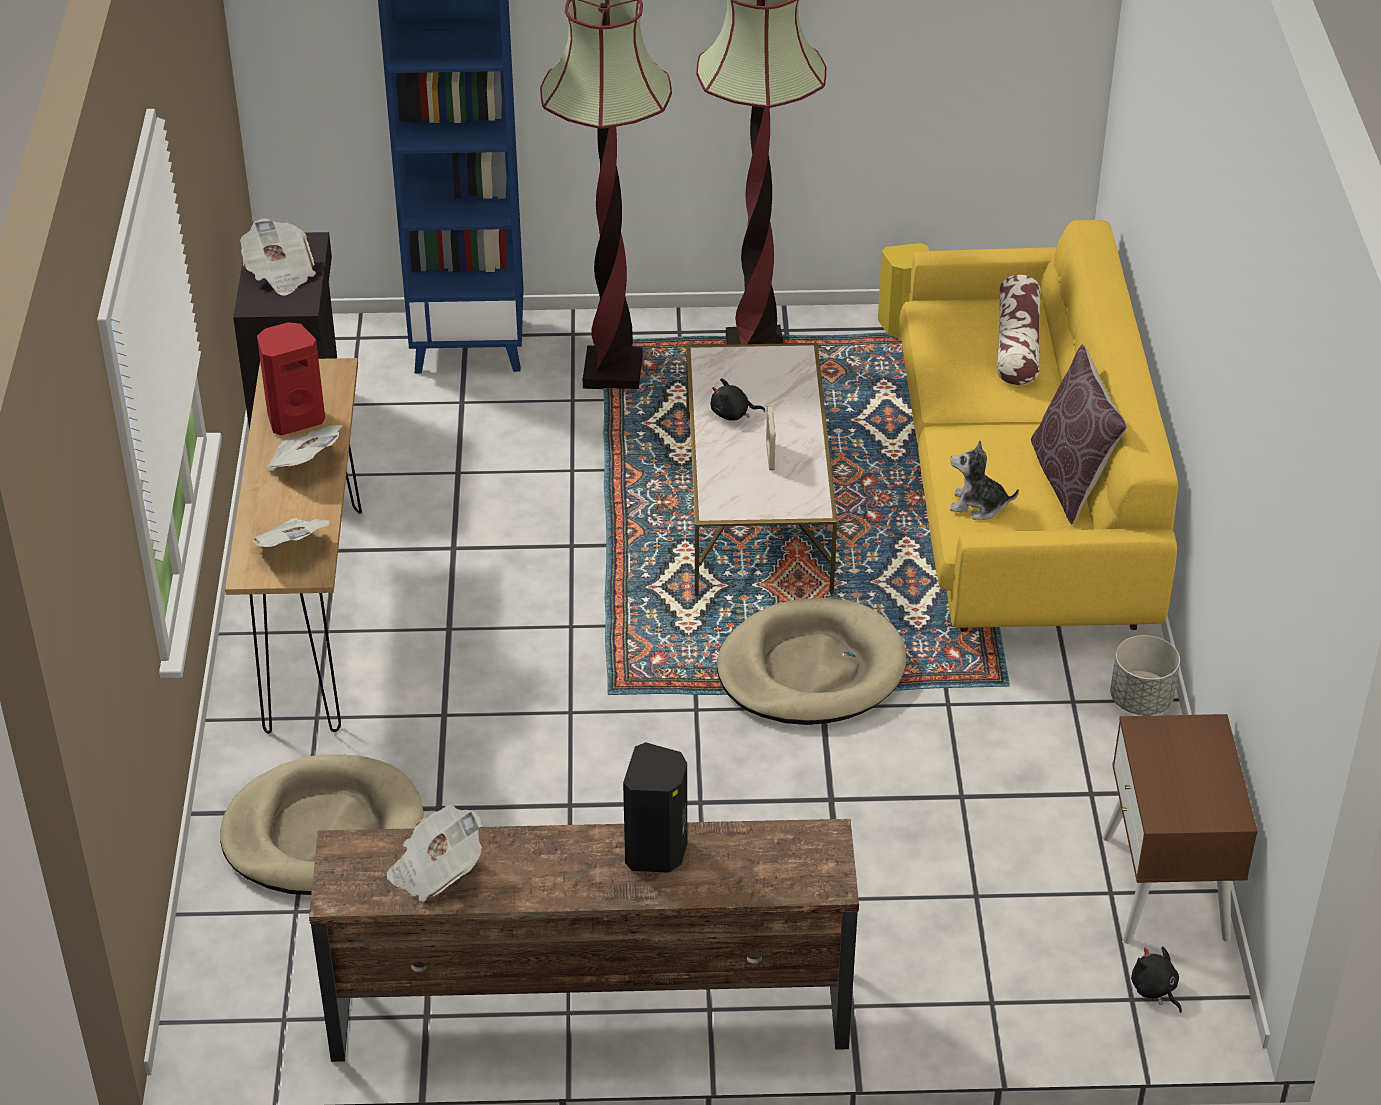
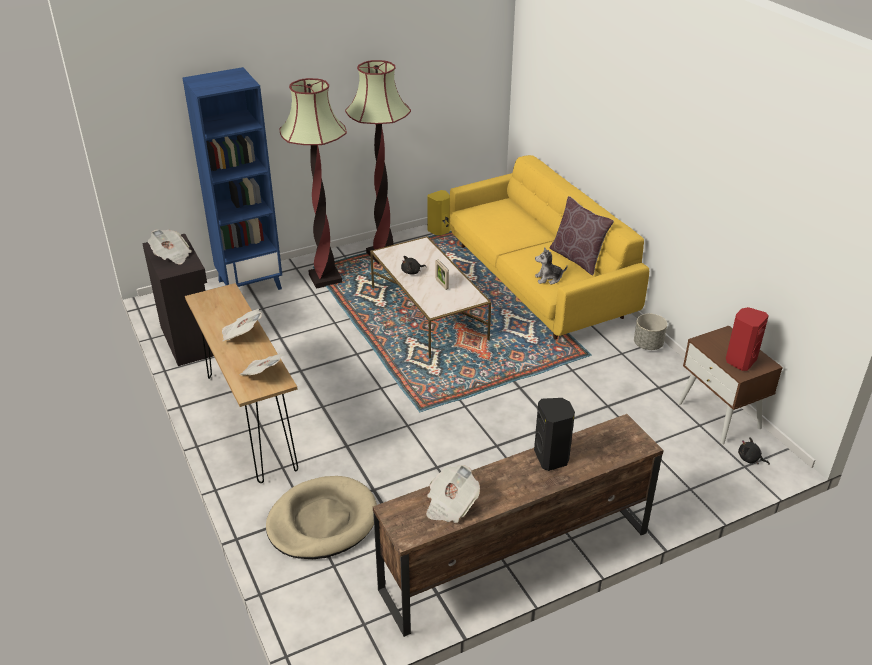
camera: 25 degrees left, 5 degrees down
red speaker [257,322,325,435] -> red speaker moved to [726,307,769,371]
beige dog bed [717,598,906,725] -> none
pillow [997,275,1041,385] -> none

